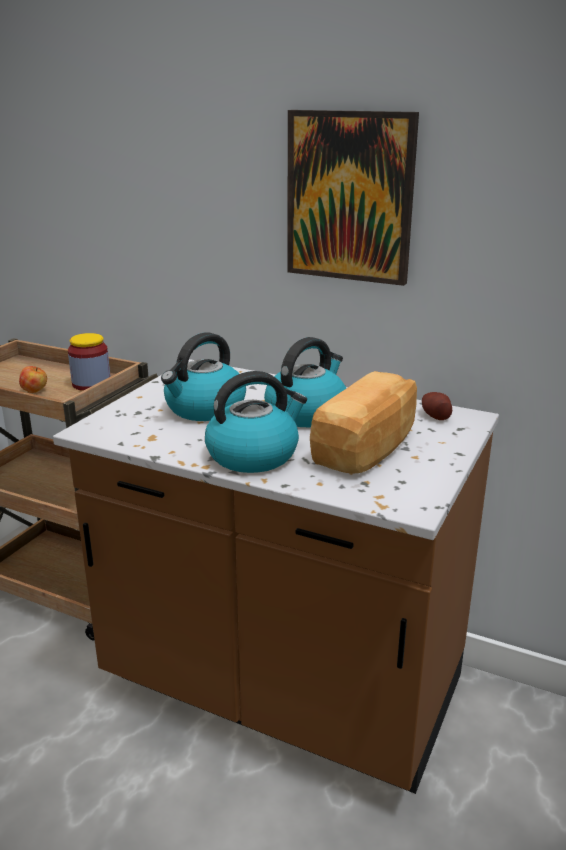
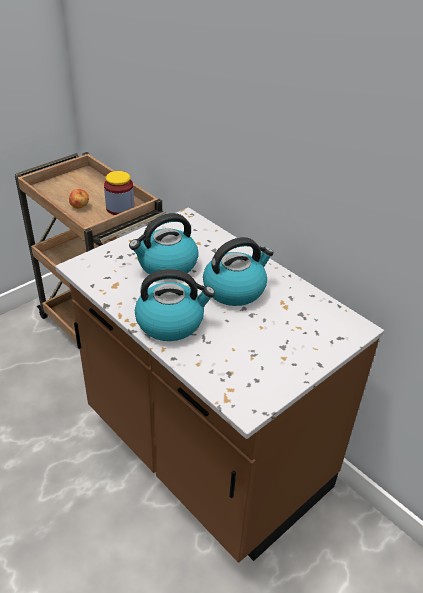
camera: 20 degrees right, 15 degrees up
picture [287,110,419,286] -> none
bread [310,371,417,473] -> none
potato [422,392,452,420] -> none

